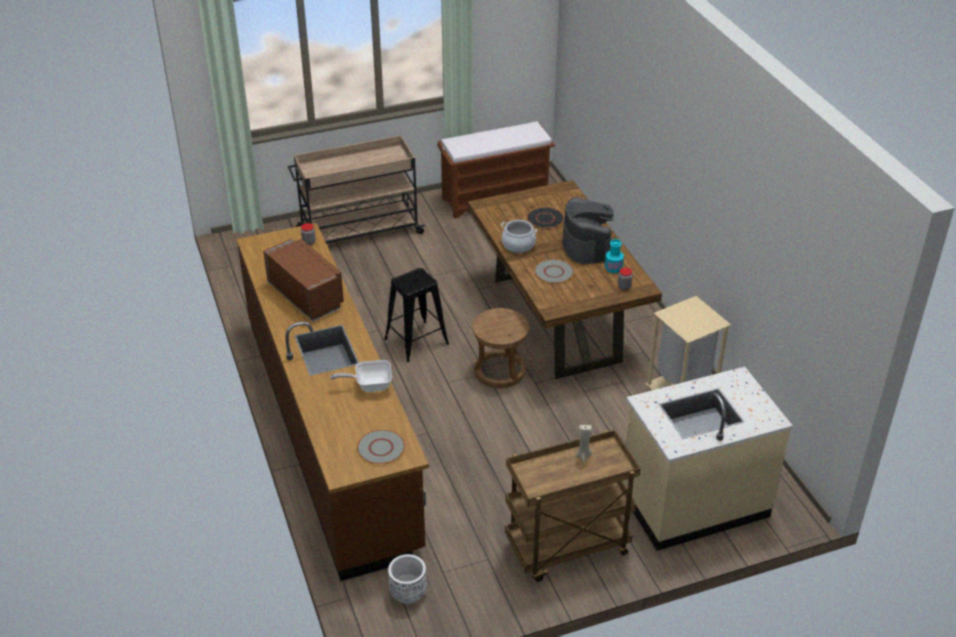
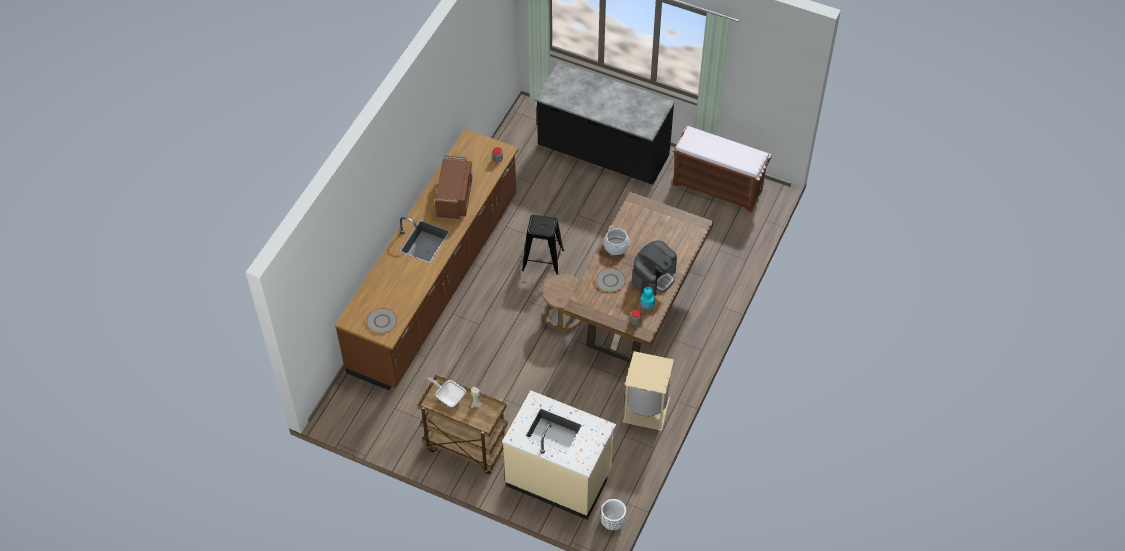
camera: 45 degrees right, 15 degrees up
beige cart [288,135,425,243] -> black counter [535,62,675,185]
frying pan [330,360,392,392] -> frying pan moved to [427,377,466,407]
white planter [388,554,427,604] -> white planter moved to [601,499,626,530]
black plate [527,207,564,229] -> none

